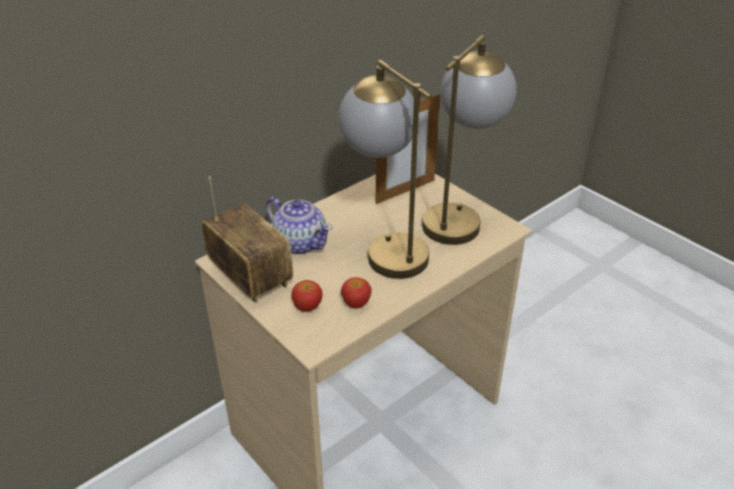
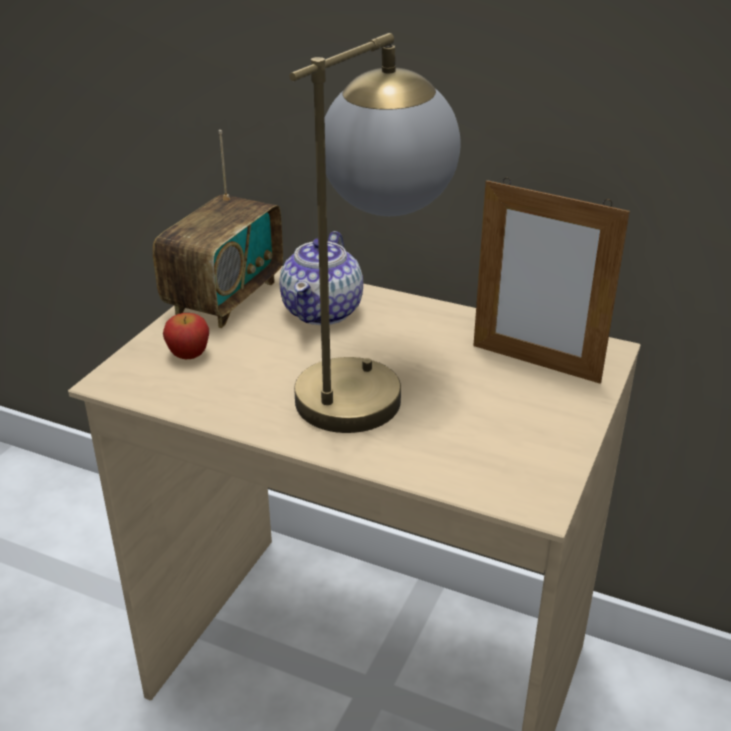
camera: 65 degrees right, 5 degrees down
apple [341,277,372,309] -> none
table lamp [422,35,517,245] -> none

